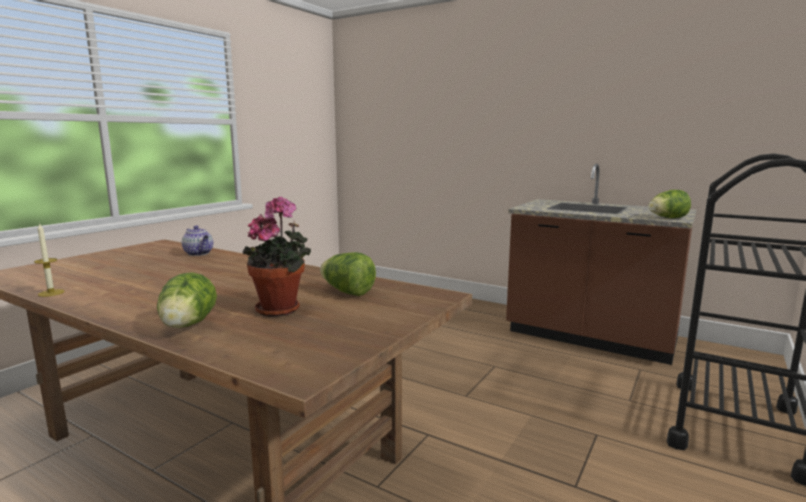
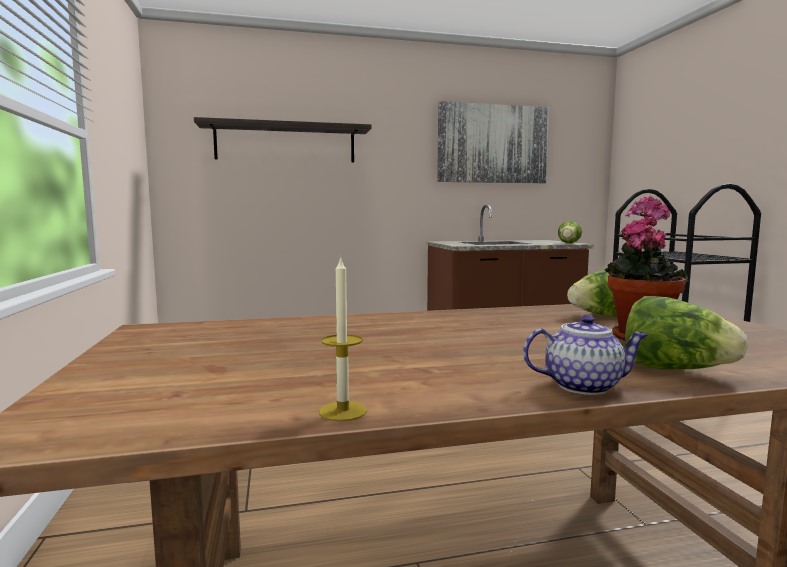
camera: 45 degrees left, 5 degrees down
teapot [182,226,213,256] -> teapot moved to [523,315,648,395]
none -> shelf [194,117,372,163]
none -> picture [437,101,549,184]

